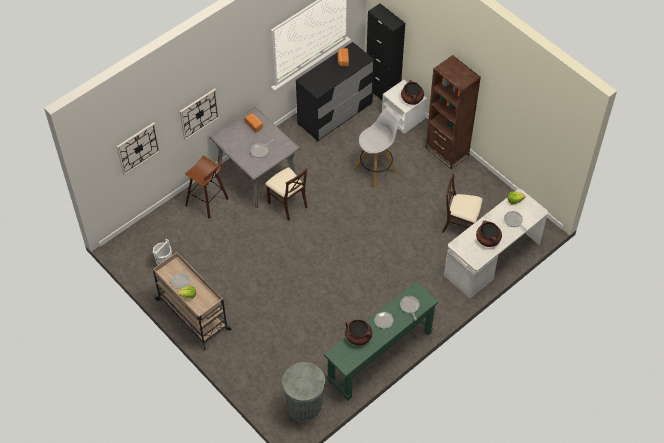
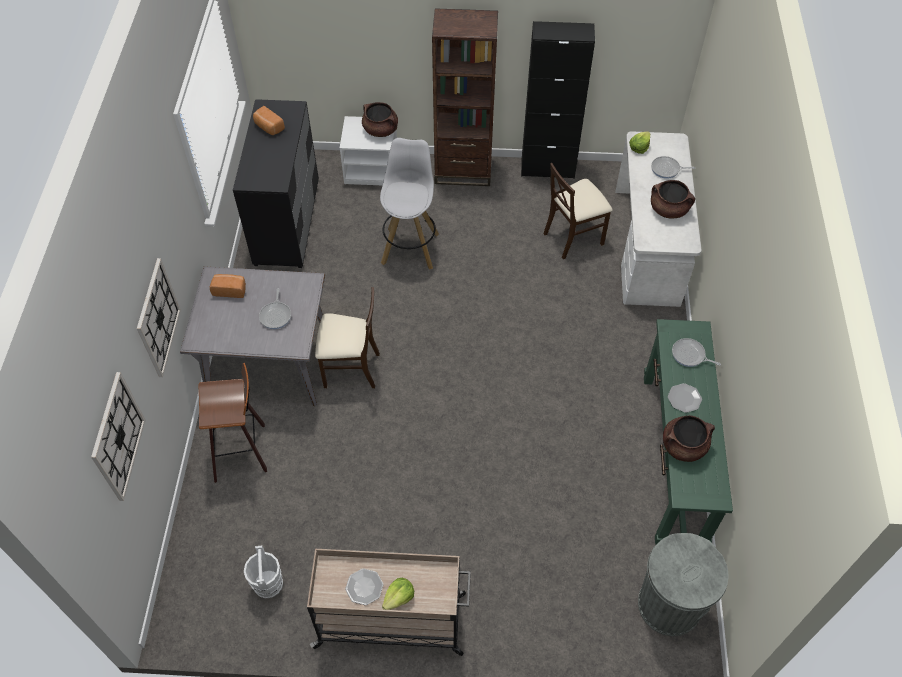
camera: 45 degrees left, 0 degrees up
black cabinet [367,3,405,100] -> black cabinet moved to [521,21,595,179]

